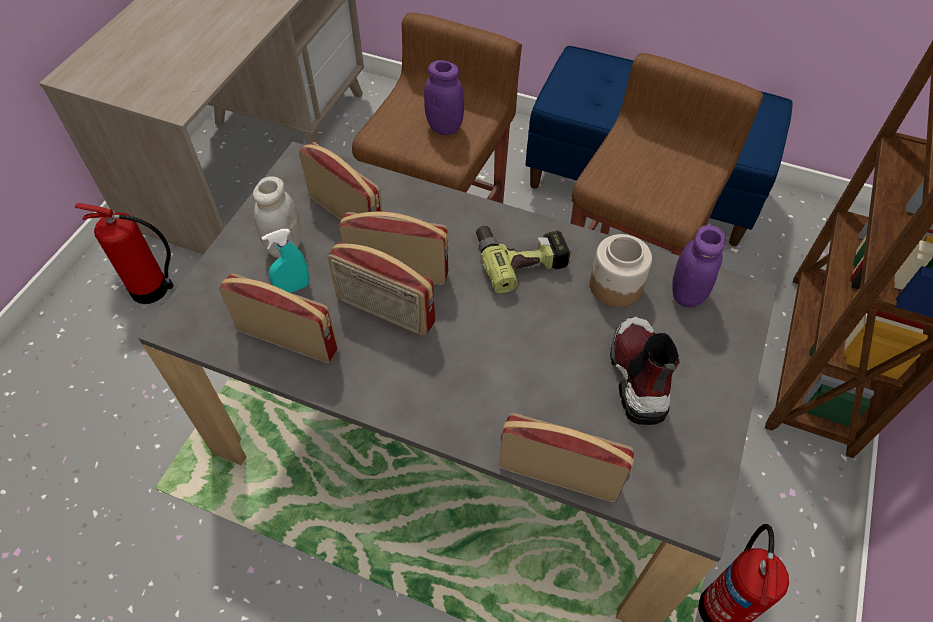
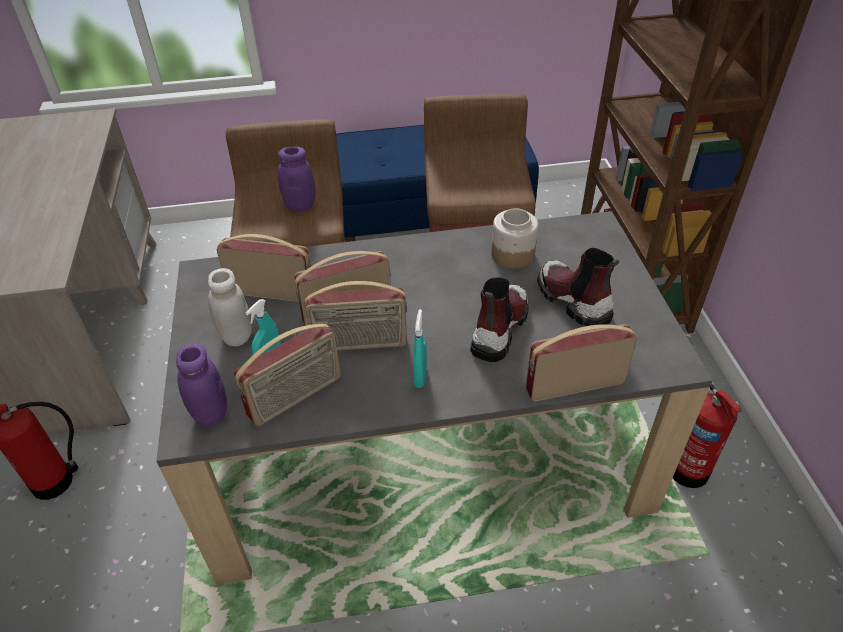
camera: 30 degrees left, 10 degrees down
radio [219,273,338,363] -> radio turned 150 degrees clockwise [234,323,341,426]
power drill [476,226,571,293] -> none
purple jar [672,225,726,307] -> purple jar moved to [176,343,227,426]
none -> turquoise spray bottle [413,309,427,388]
none -> boot [471,277,529,362]

